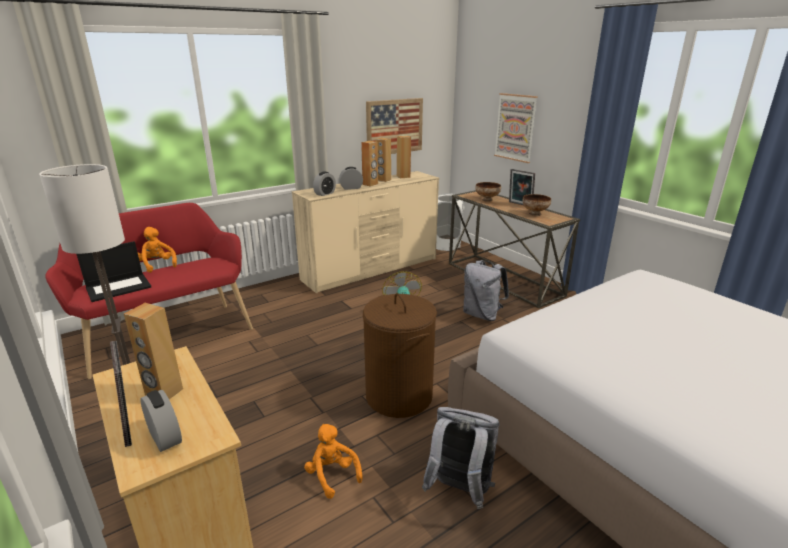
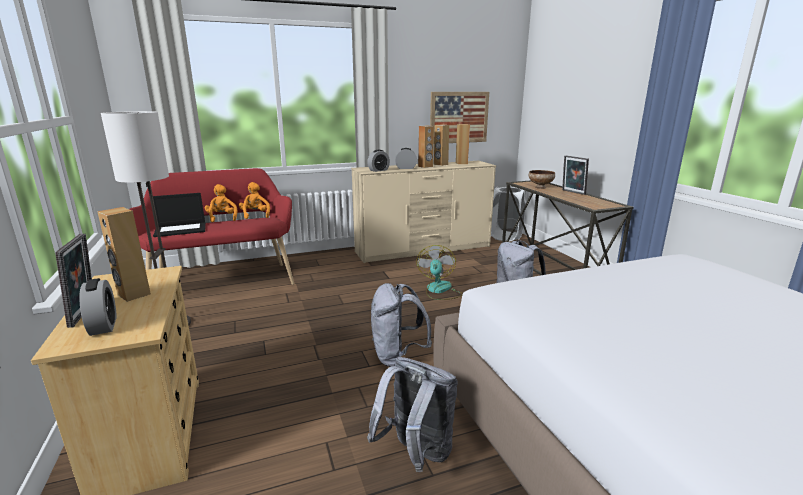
camera: 15 degrees right, 5 degrees down
orange plush toy [304,424,363,499] -> orange plush toy moved to [239,182,270,219]
brown laundry basket [363,293,437,418] -> grey backpack [371,283,432,367]
picture [494,93,538,163] -> none
bowl [523,194,551,216] -> none

